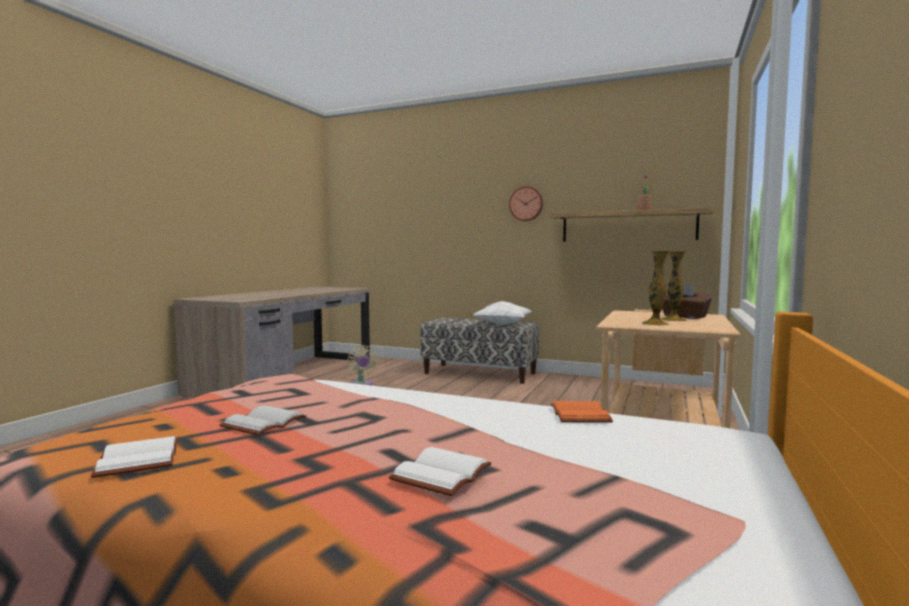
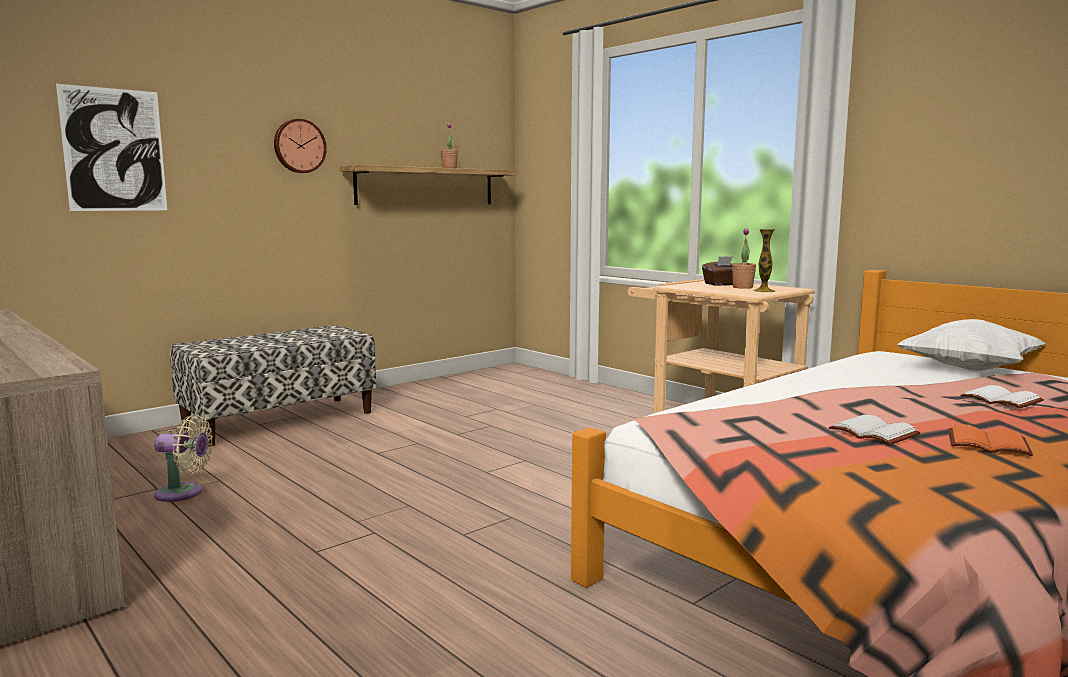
camera: 65 degrees left, 5 degrees up
white book [91,436,178,478] -> none
white pillow [473,301,532,325] -> white pillow moved to [897,319,1046,371]
orange book [551,401,613,423] -> orange book moved to [949,424,1033,456]
vase [662,251,687,321] -> potted plant [732,228,756,289]
none -> picture [56,84,167,211]

